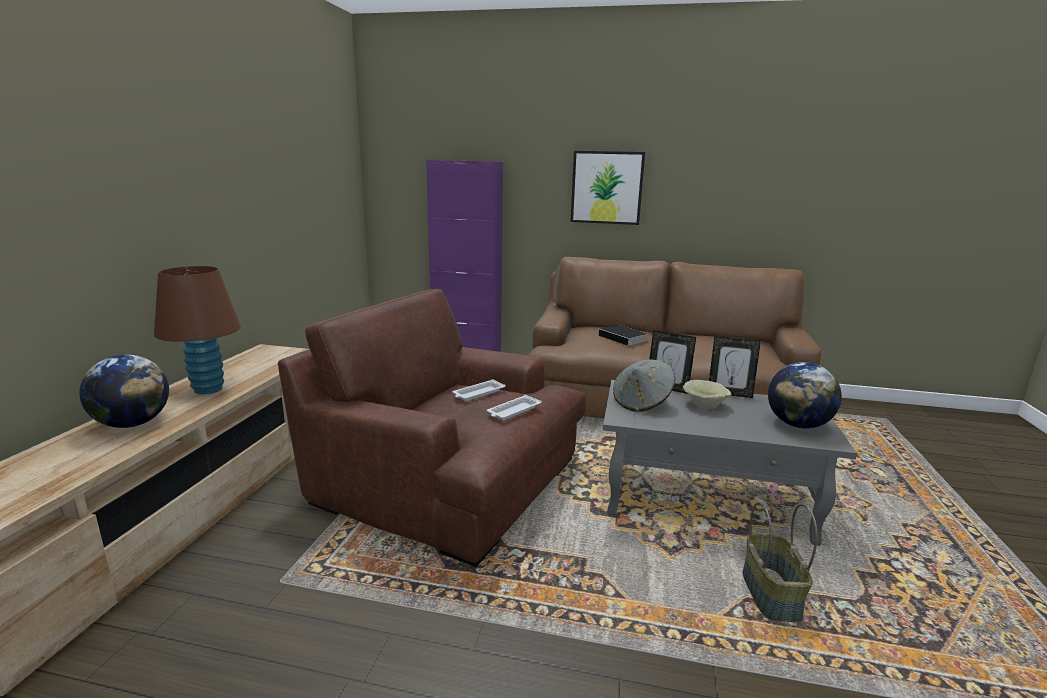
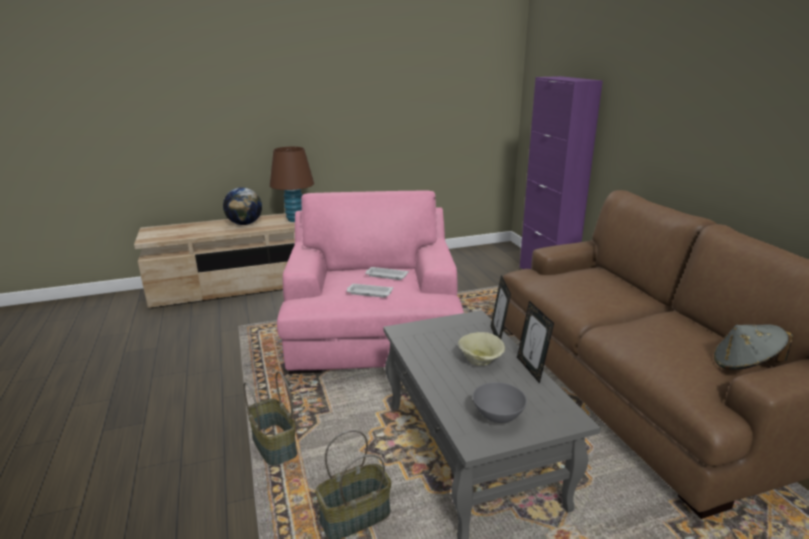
camera: 60 degrees right, 5 degrees up
brown armchair [278,289,586,567] -> pink armchair [277,190,464,374]
picture [571,151,645,225] -> none
book [599,325,647,346] -> none
grey hat [613,359,675,412] -> grey hat moved to [714,324,793,370]
globe [768,362,842,429] -> grey bowl [473,382,527,423]
none -> basket [243,371,297,466]

